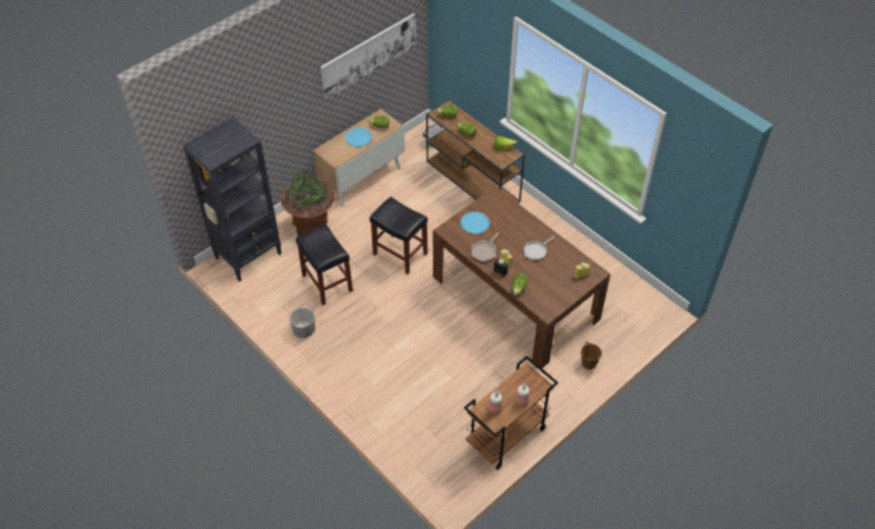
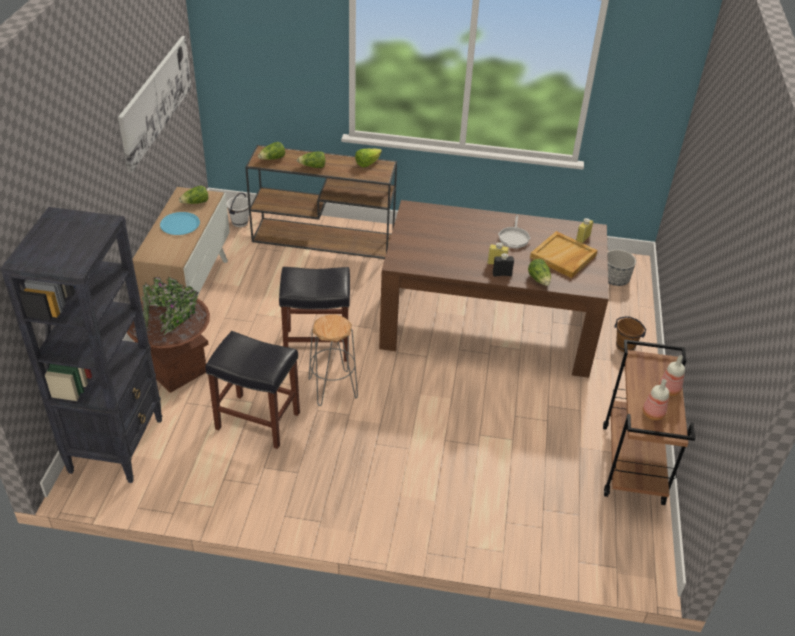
camera: 40 degrees left, 10 degrees down
planter [289,307,315,338] -> planter moved to [608,250,636,286]
blue plate [460,212,490,234] -> none
frying pan [471,232,499,262] -> none
none -> grey stool [309,314,358,406]
none -> beige tray [530,231,597,278]

